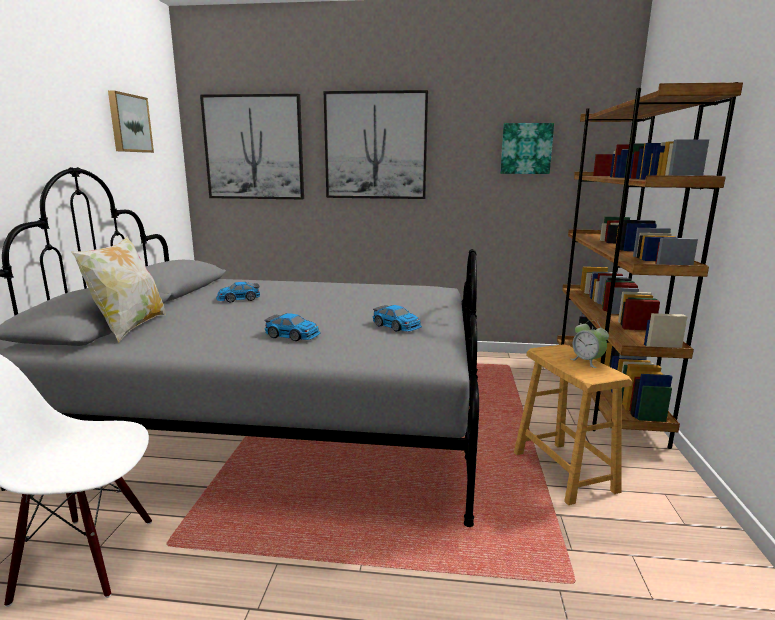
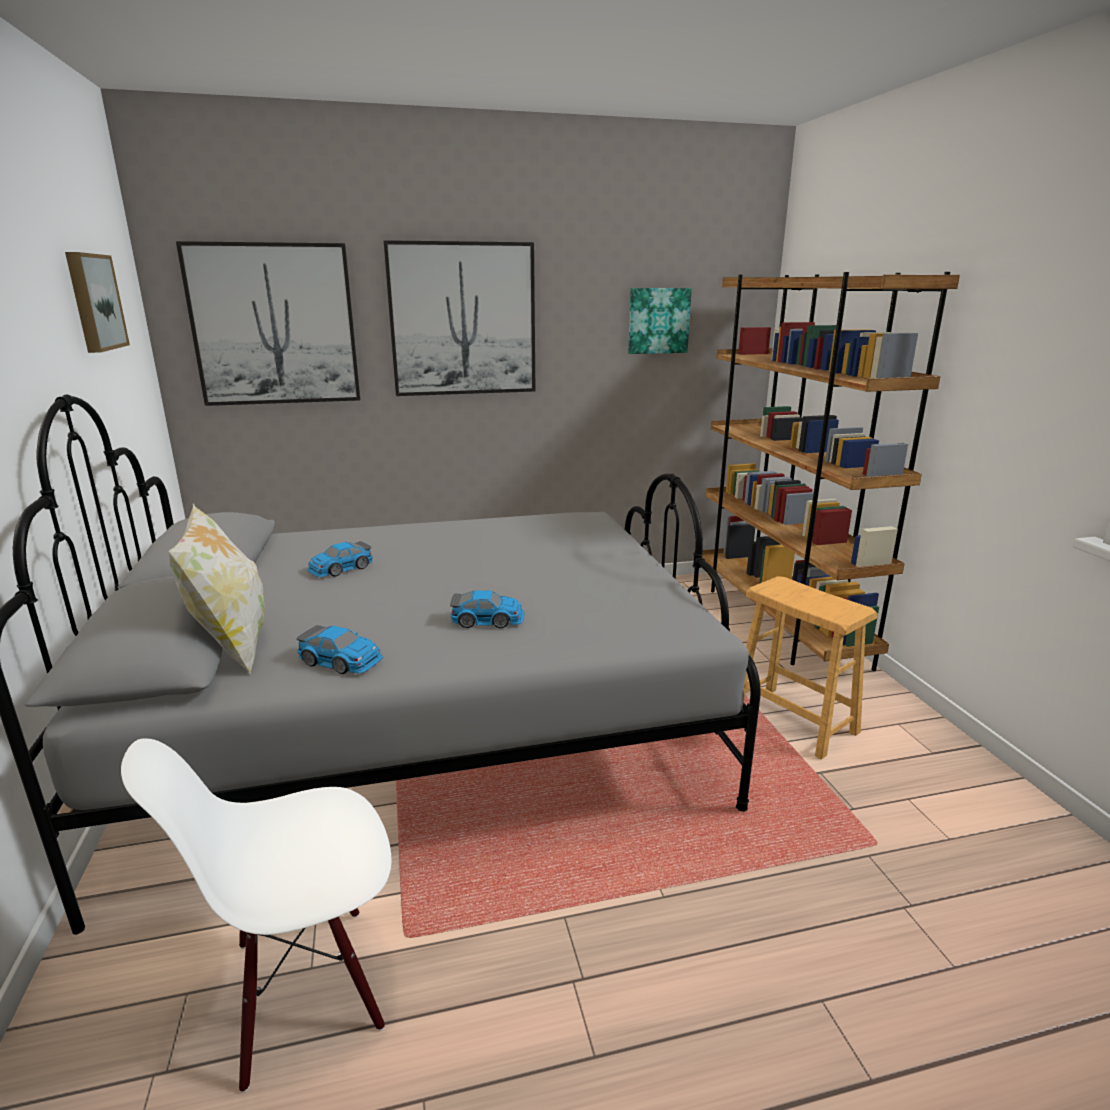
camera: 20 degrees left, 5 degrees up
toy car [373,305,422,332] -> toy car moved to [297,625,383,674]
alarm clock [571,320,609,368] -> none

